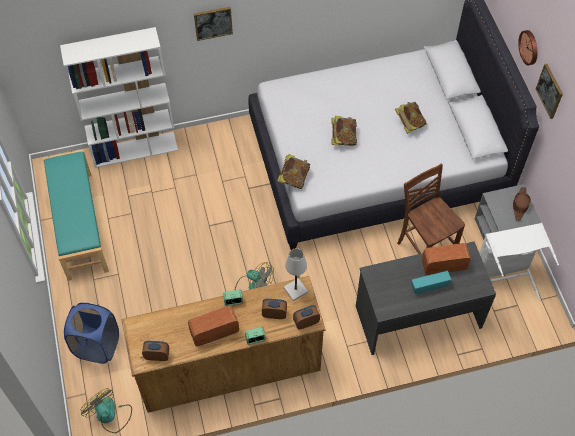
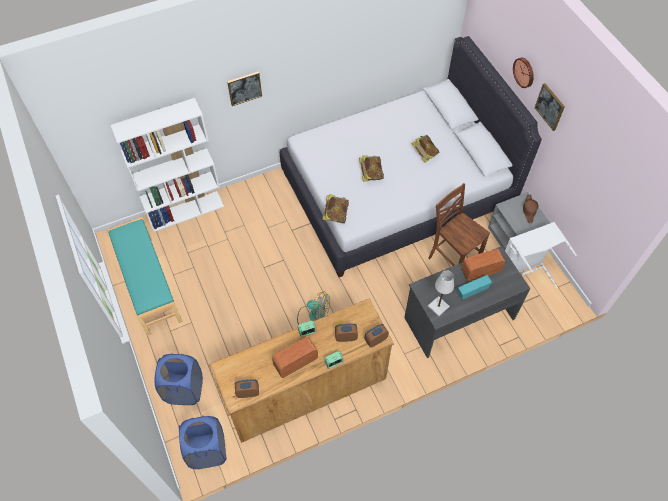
camera: 10 degrees left, 0 degrees up
fan [81,388,132,433] -> blue laundry basket [179,416,226,469]
white table lamp [284,248,308,301] -> white table lamp moved to [428,270,454,316]

